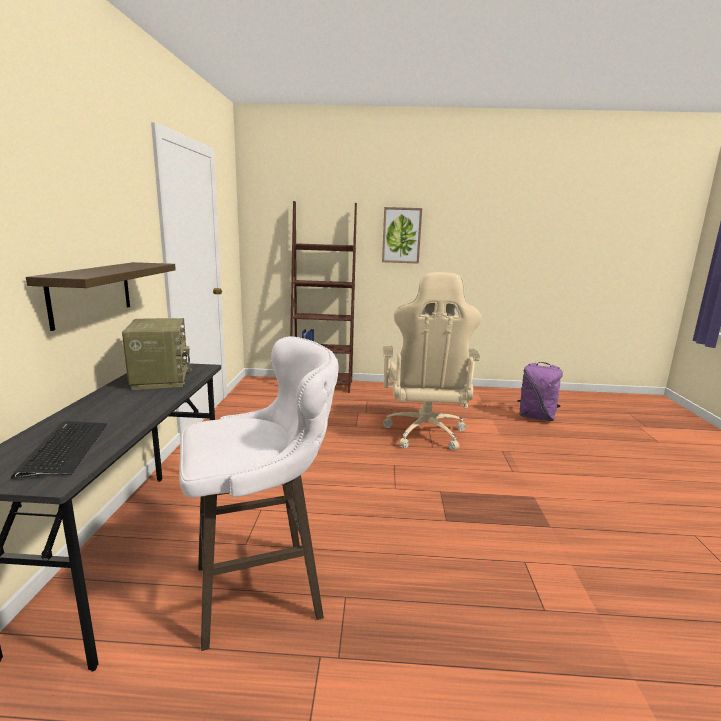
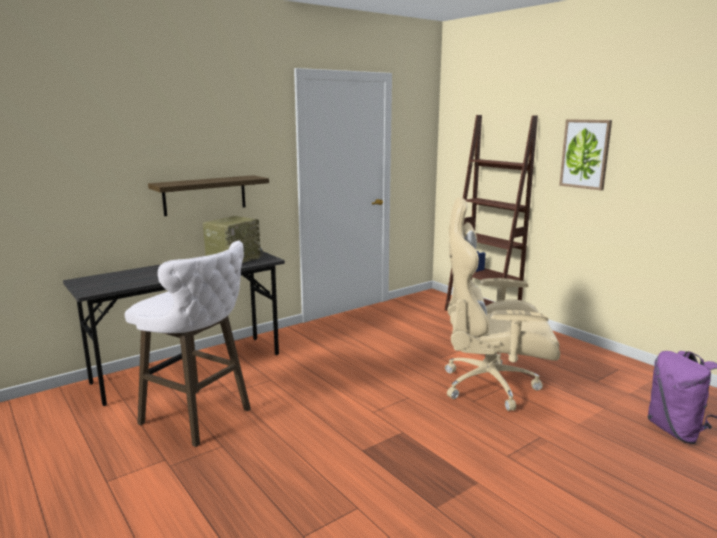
camera: 50 degrees right, 0 degrees up
keyboard [11,421,108,479] -> none
beige office chair [383,272,482,451] -> beige office chair turned 45 degrees clockwise [445,197,560,411]

